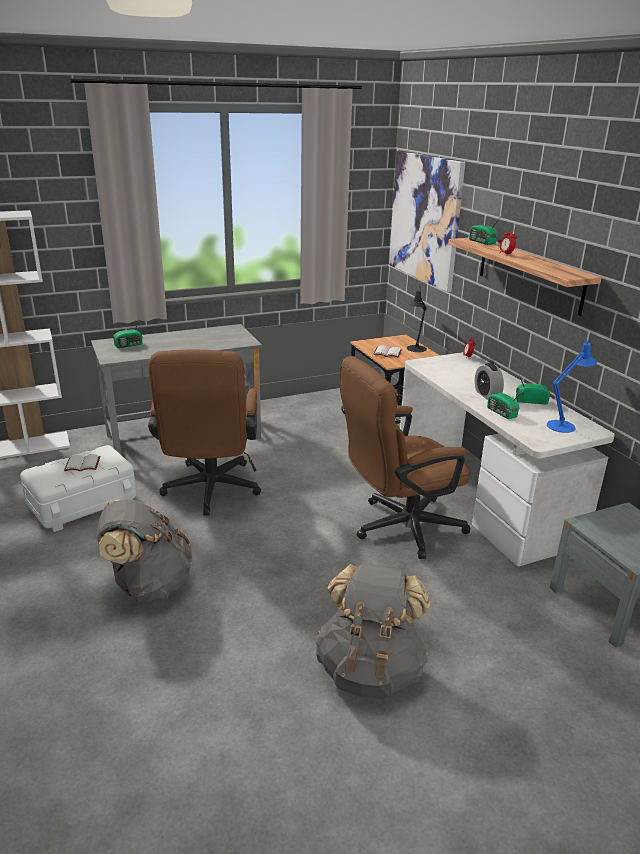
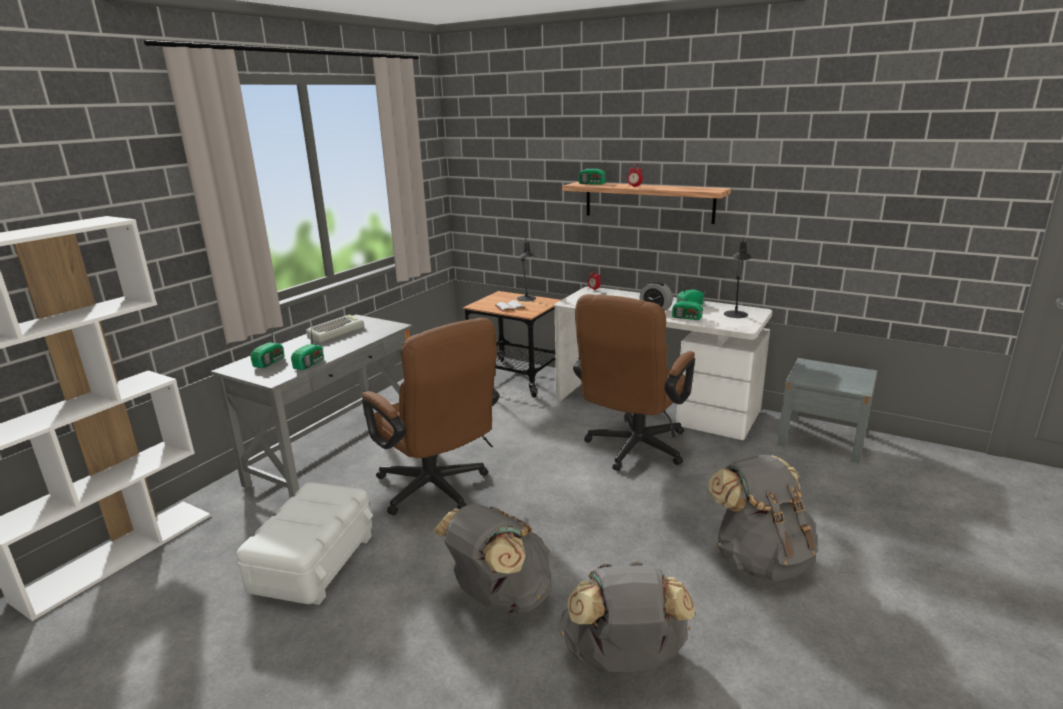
camera: 35 degrees left, 5 degrees down
white book [64,454,100,471] -> none
picture [389,151,465,292] -> none
blue table lamp [547,339,597,433] -> black table lamp [724,237,751,318]
none -> radio [291,327,324,370]
none -> keyboard [306,315,364,342]
none -> grey backpack [559,562,695,673]

